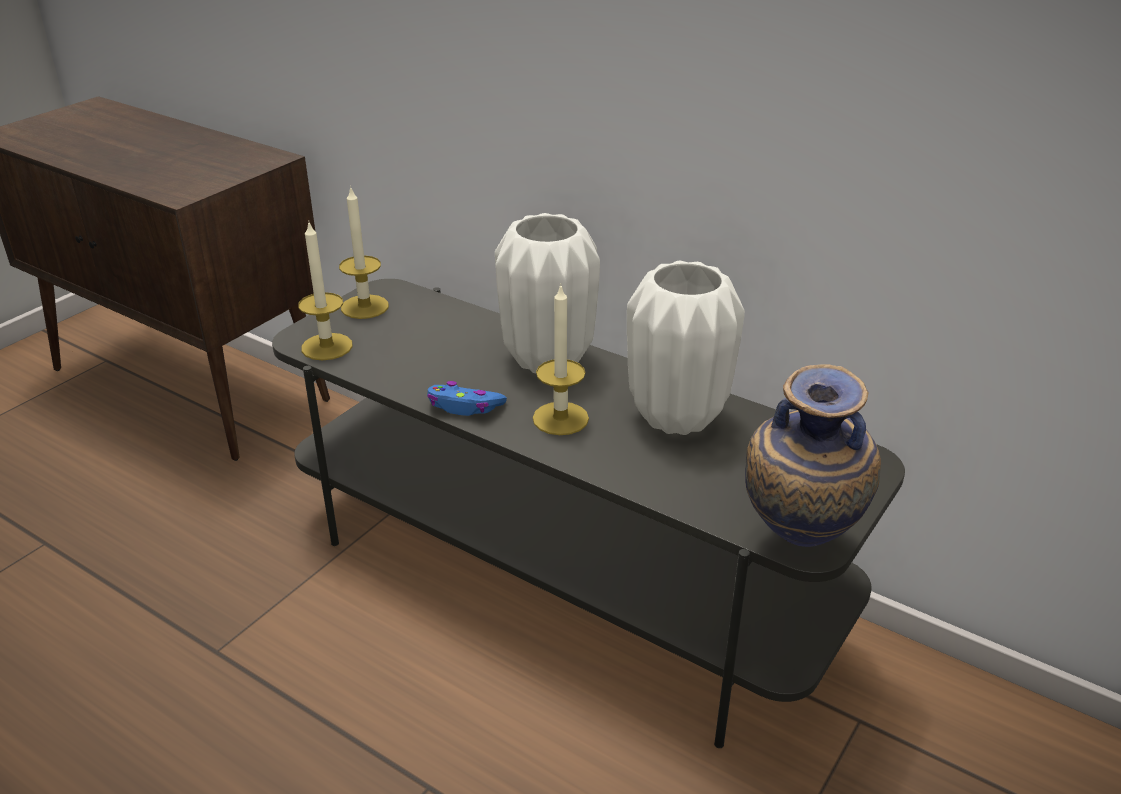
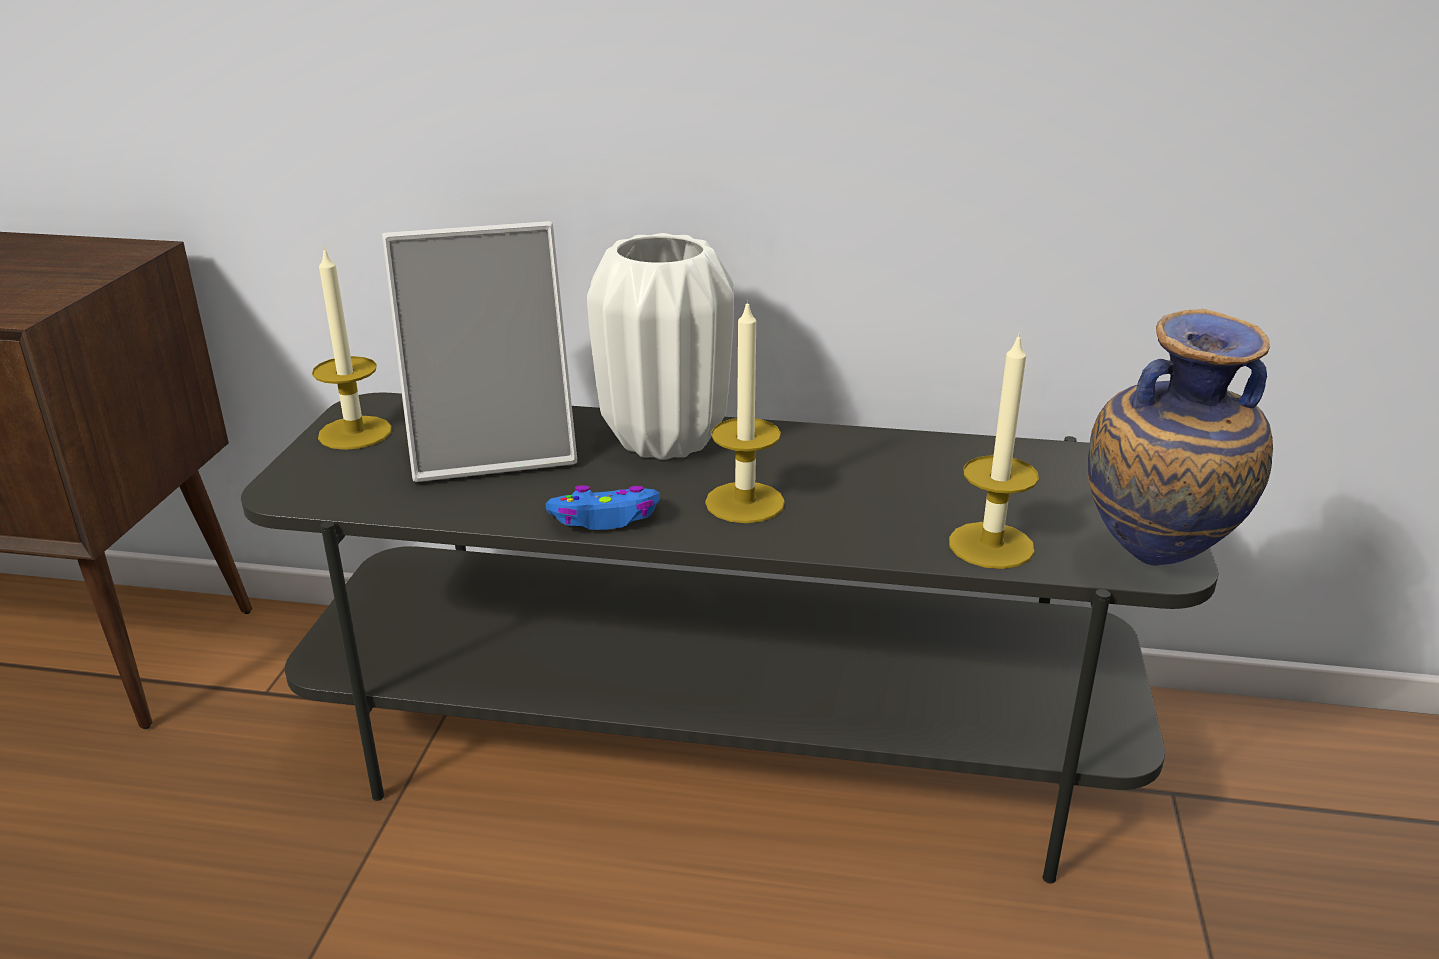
camera: 25 degrees left, 5 degrees down
candle [298,223,353,360] -> candle moved to [949,333,1039,569]
white vase [627,261,745,435] -> none
none -> picture frame [382,221,577,482]

